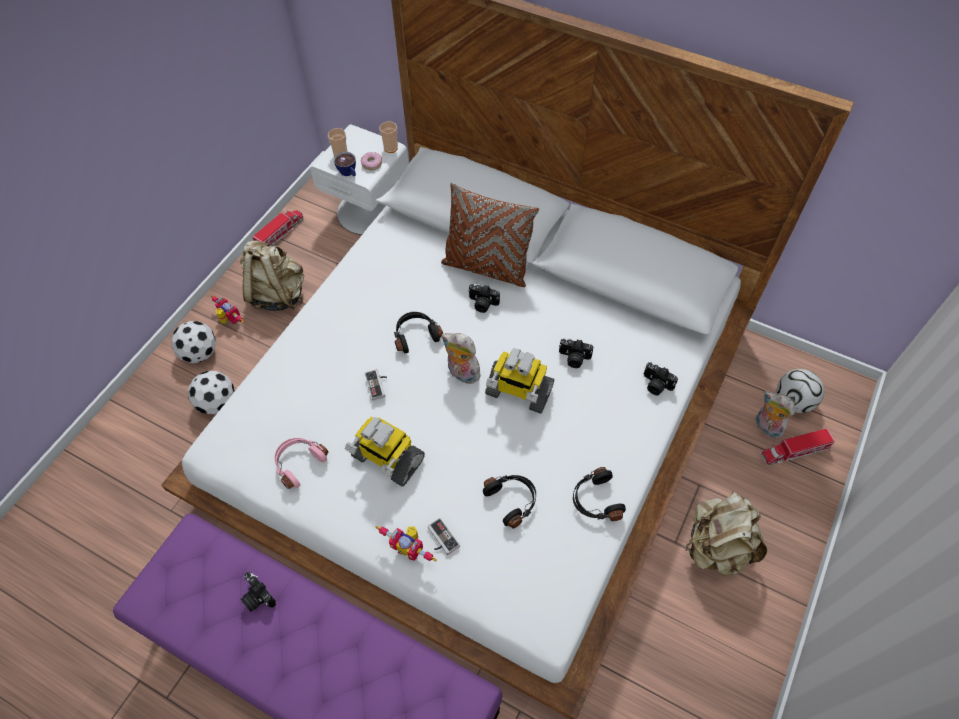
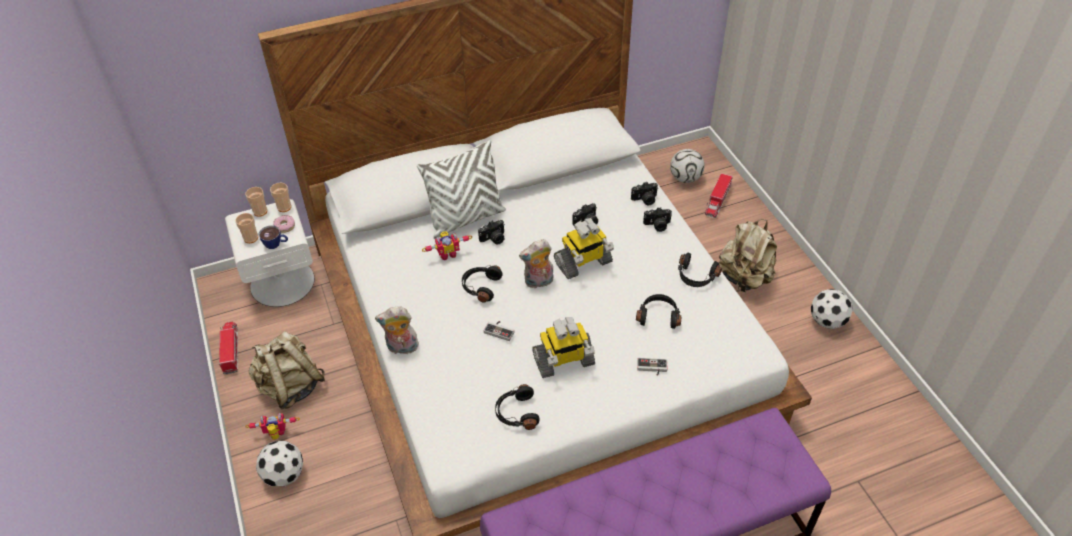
camera: 50 degrees left, 10 degrees down
football [188,371,235,414] -> football moved to [811,289,853,329]
camera [241,572,276,612] -> camera moved to [643,207,672,232]
pink headphones [275,438,328,489] -> black headphones [495,384,540,430]
toy robot [376,526,437,562] -> toy robot moved to [422,231,472,260]
brown pillow [441,183,539,287] -> white pillow [417,140,506,239]
plush toy [755,391,795,439] -> plush toy moved to [375,306,419,354]
none -> cup [245,187,267,217]

